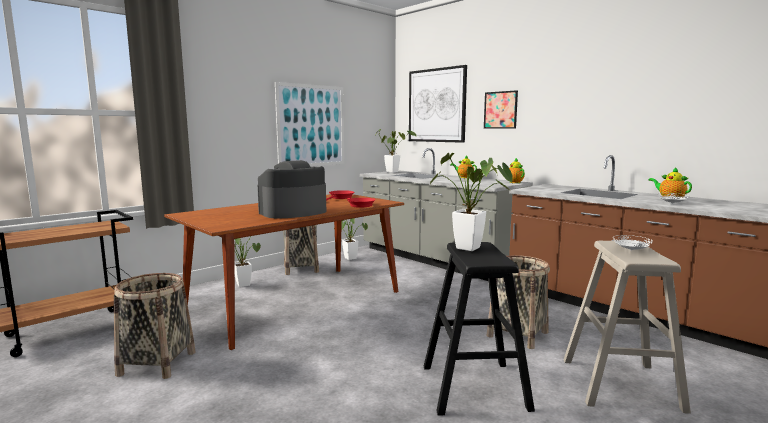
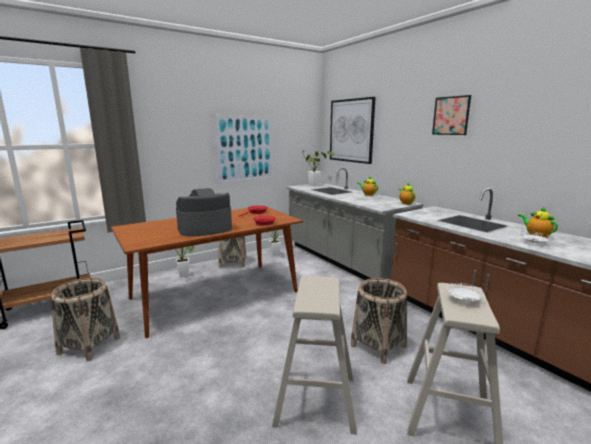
camera: 10 degrees right, 5 degrees up
black stool [424,242,535,416] -> beige stool [272,276,357,435]
potted plant [430,153,513,251] -> none
picture [484,90,518,129] -> picture moved to [432,95,471,135]

